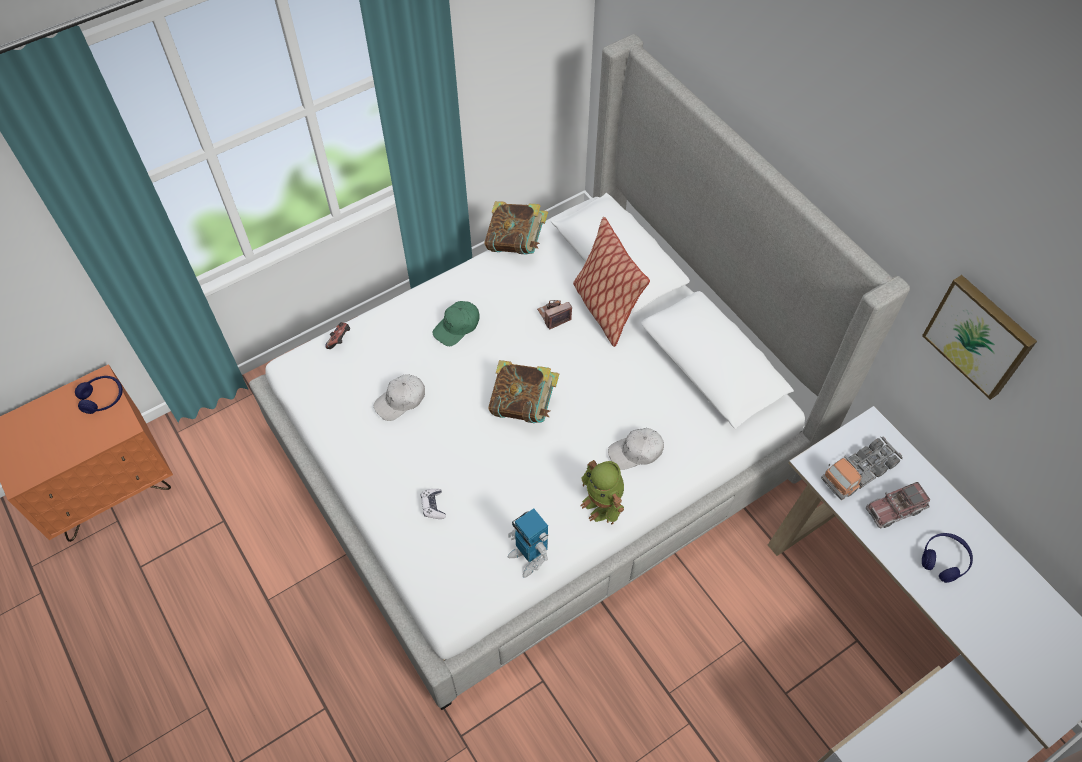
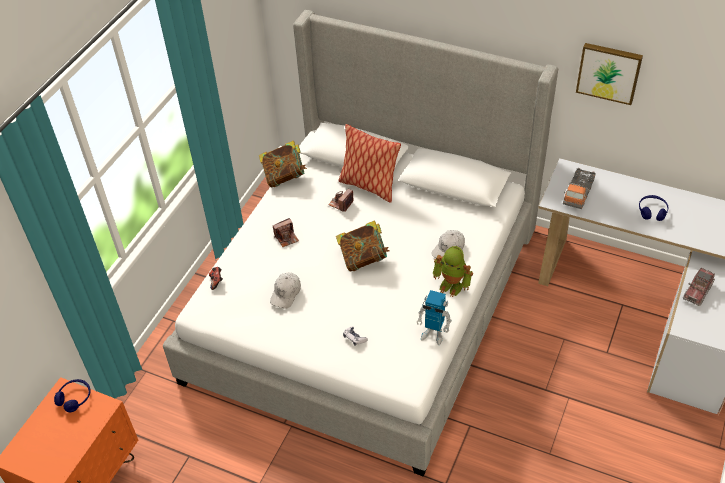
camera: 30 degrees left, 10 degrees down
green cap [432,301,480,346] -> camera [273,218,299,247]
toy truck [866,482,930,528] -> toy truck moved to [683,268,715,306]

